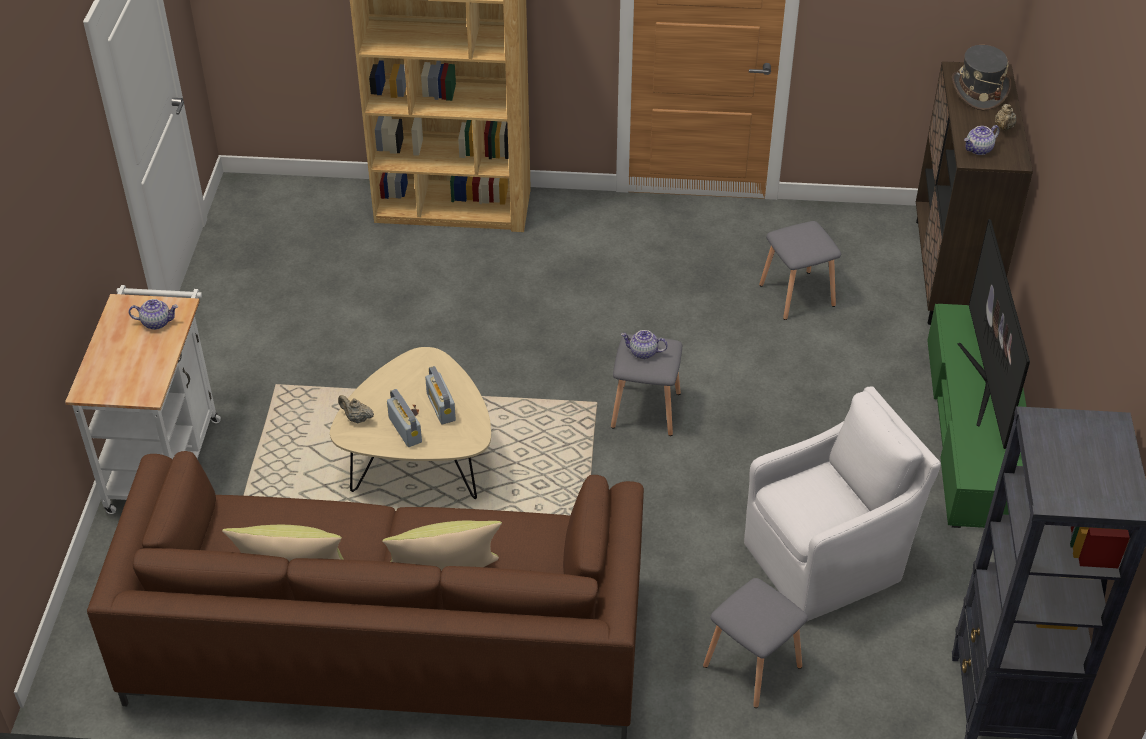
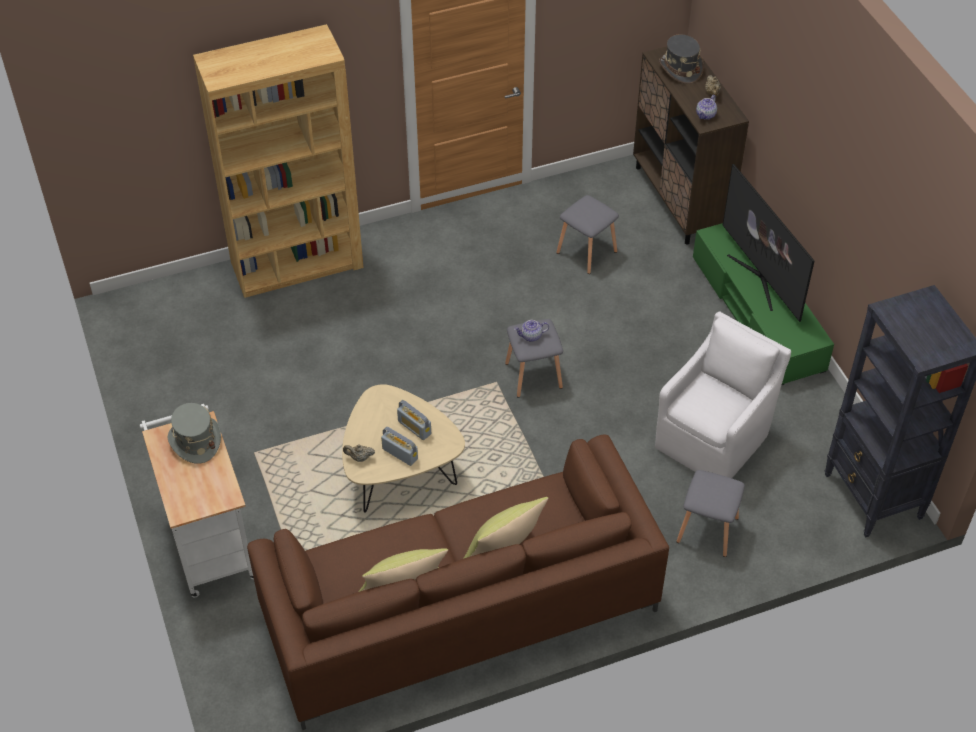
camera: 25 degrees left, 5 degrees up
teapot [129,299,178,330] -> grey hat [168,403,221,464]

